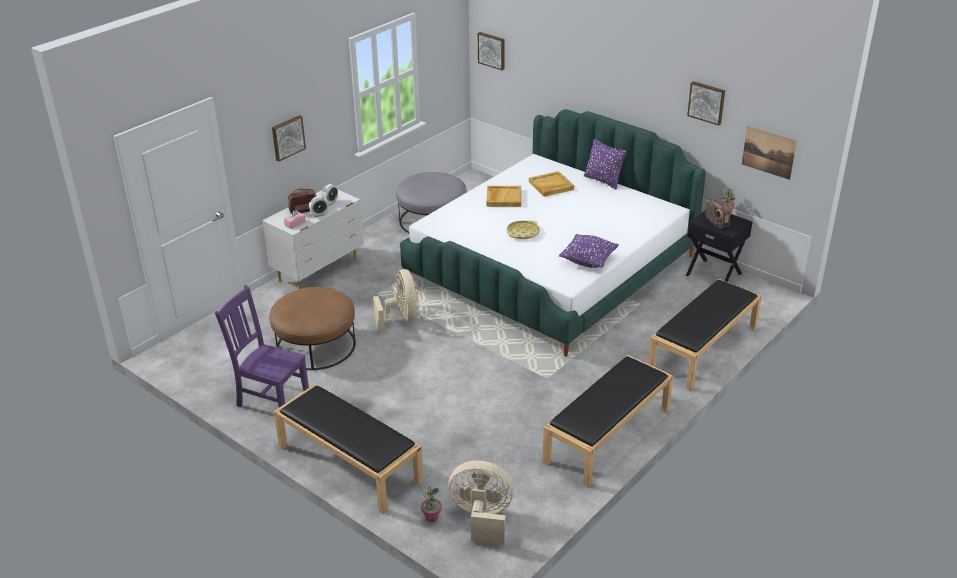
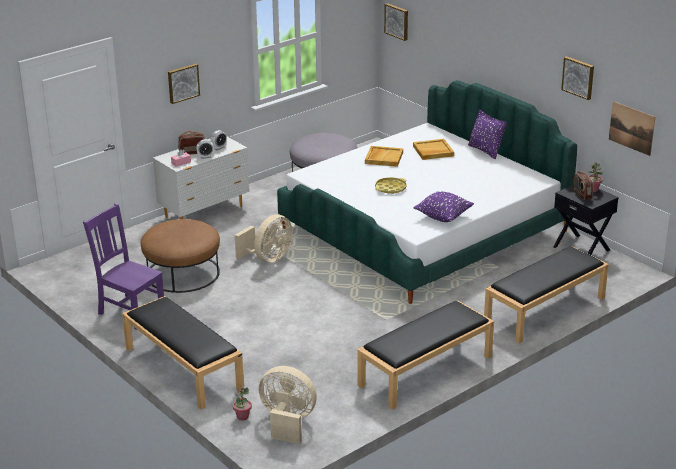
camera: 10 degrees right, 5 degrees down
beige fan [373,269,419,334] -> beige fan turned 45 degrees clockwise [235,214,292,263]

